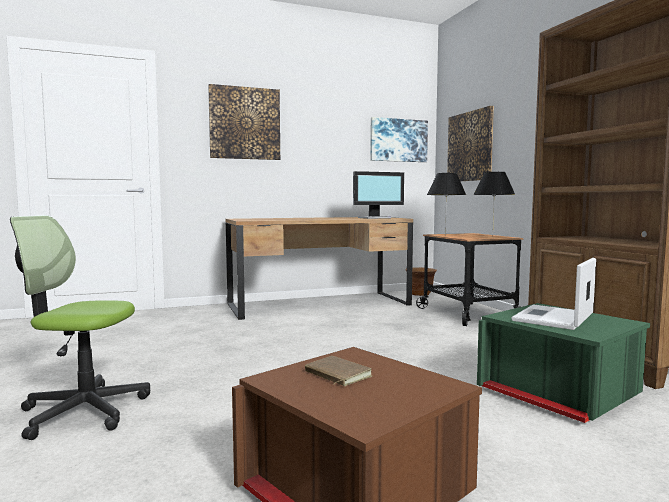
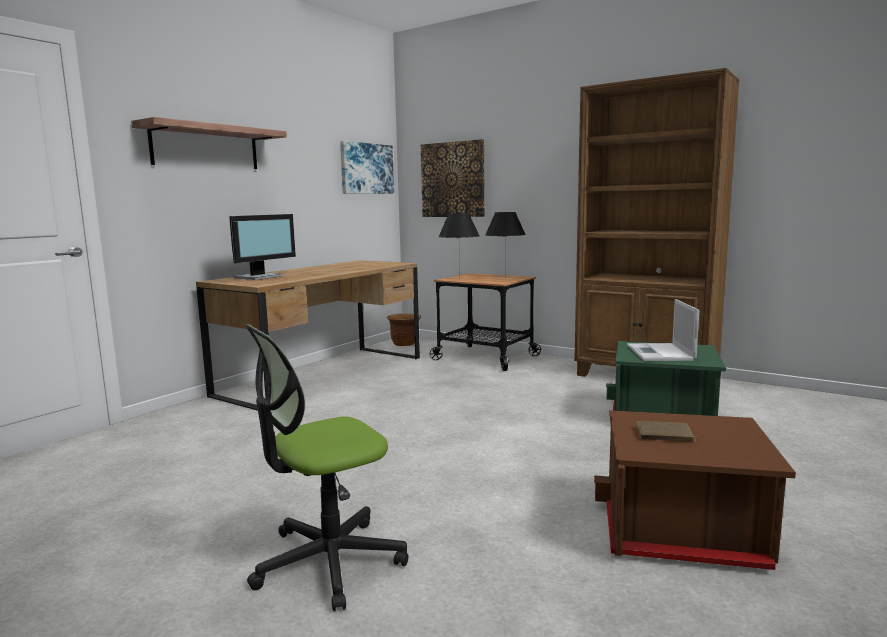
camera: 35 degrees left, 5 degrees up
picture [208,84,280,160] -> shelf [131,117,287,169]
monitor [353,171,404,219] -> monitor moved to [229,214,296,280]

